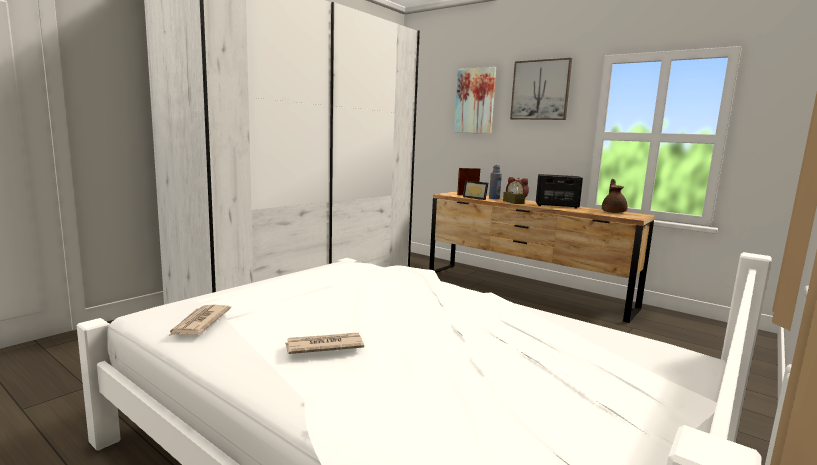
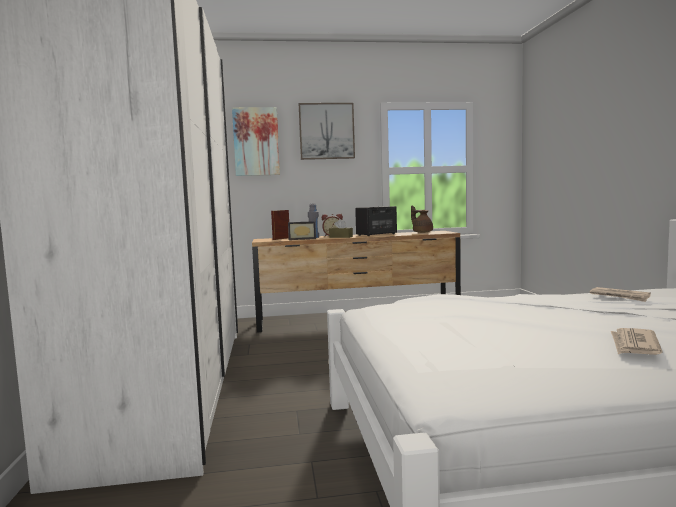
camera: 45 degrees left, 5 degrees down
newspaper [168,305,231,336] -> newspaper moved to [589,287,651,302]

